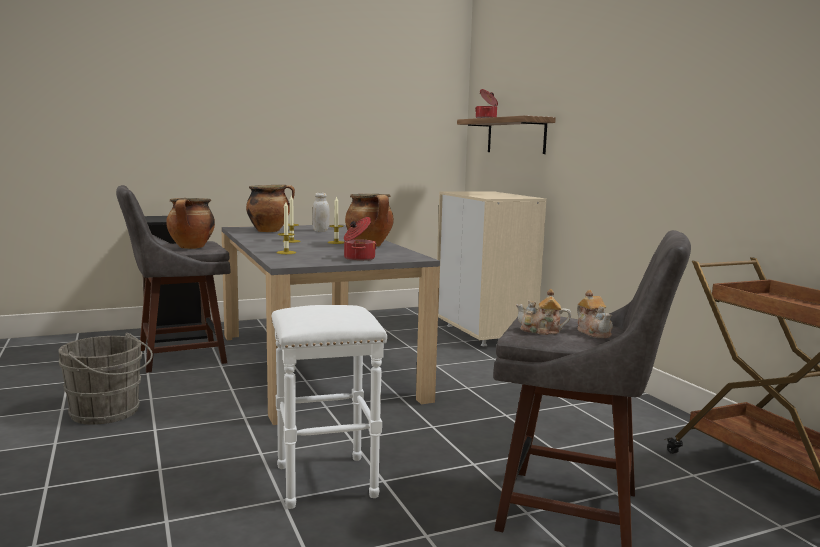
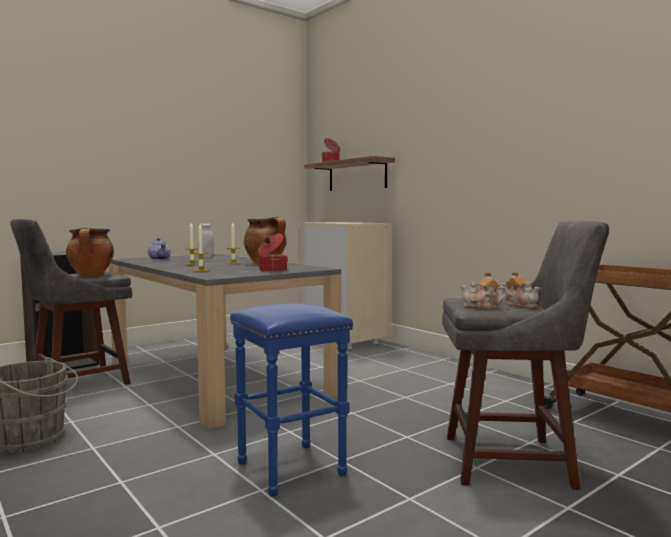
camera: 15 degrees left, 5 degrees down
cooking pot [246,185,295,232] -> teapot [148,238,171,260]
white stool [272,305,387,509] -> blue stool [230,303,353,497]

